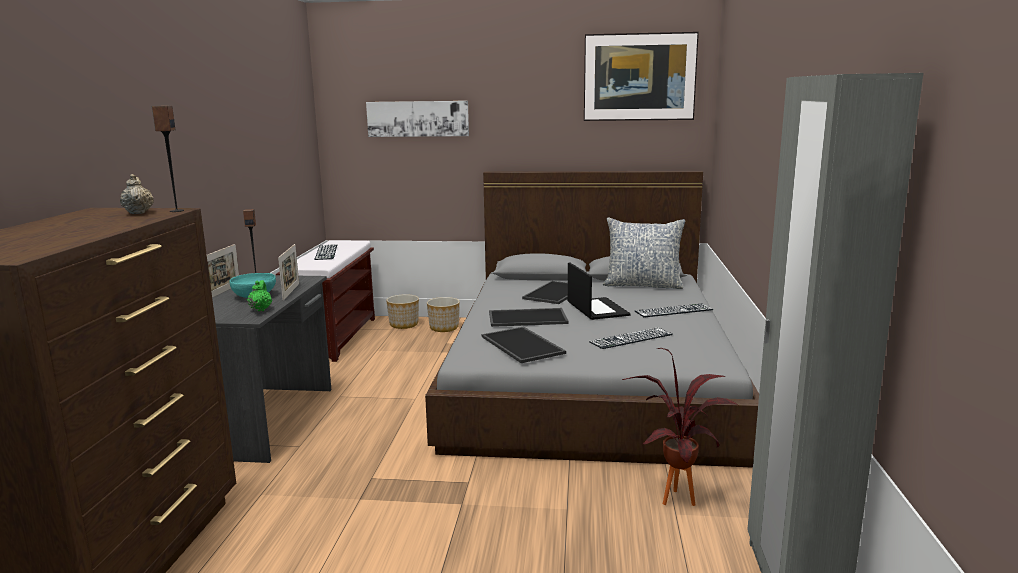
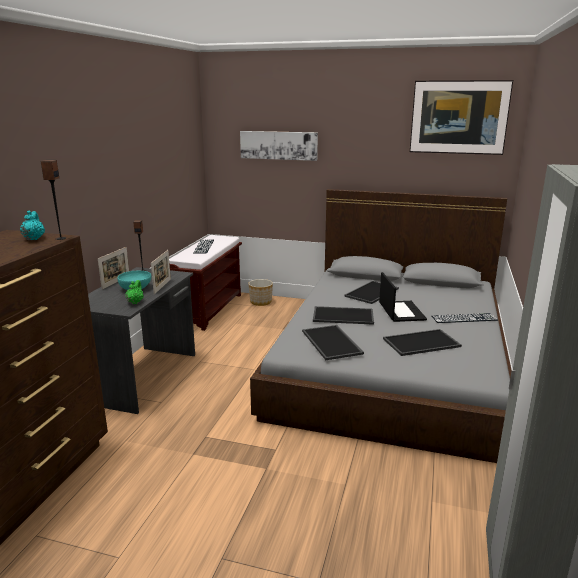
camera: 10 degrees right, 5 degrees up
beige teapot [120,174,154,214] -> turquoise teapot [20,211,45,240]
planter [427,297,460,332] -> none
keyboard [589,327,673,349] -> tray [383,329,462,356]
pillow [603,217,685,289] -> none
potted plant [622,348,738,506] -> none

